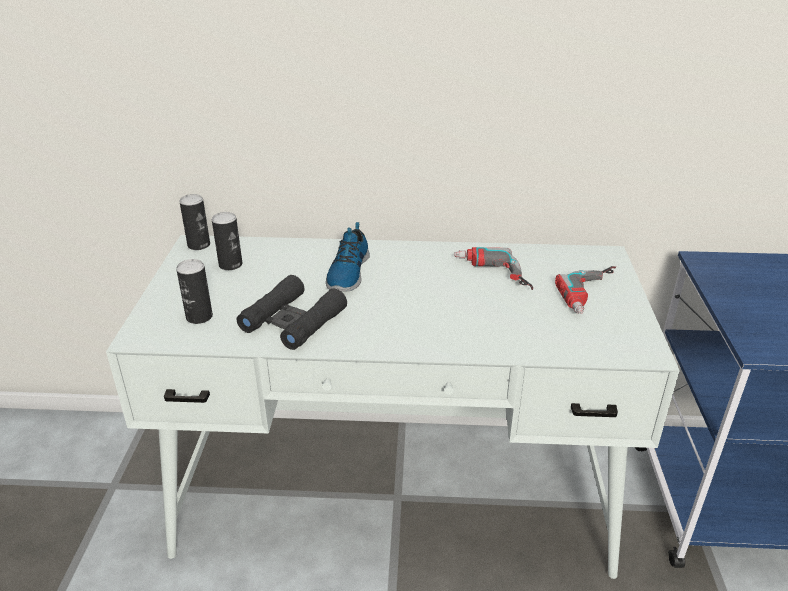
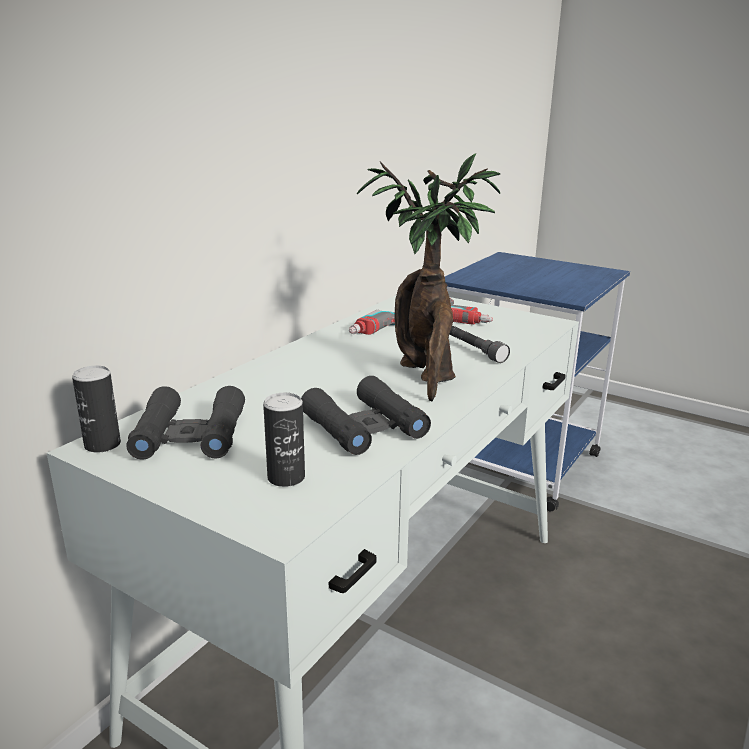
camera: 60 degrees left, 10 degrees down
can [212,212,242,270] -> black binoculars [126,386,245,460]
shoe [326,222,370,291] -> none
none -> potted plant [357,153,500,401]
none -> grey flashlight [450,326,510,363]

